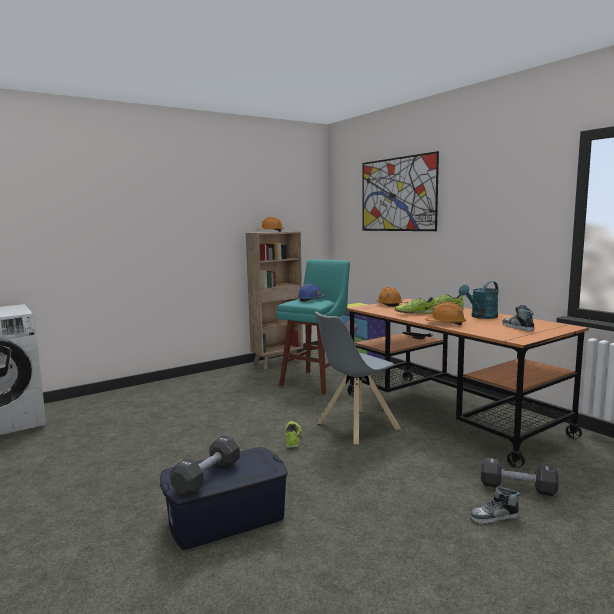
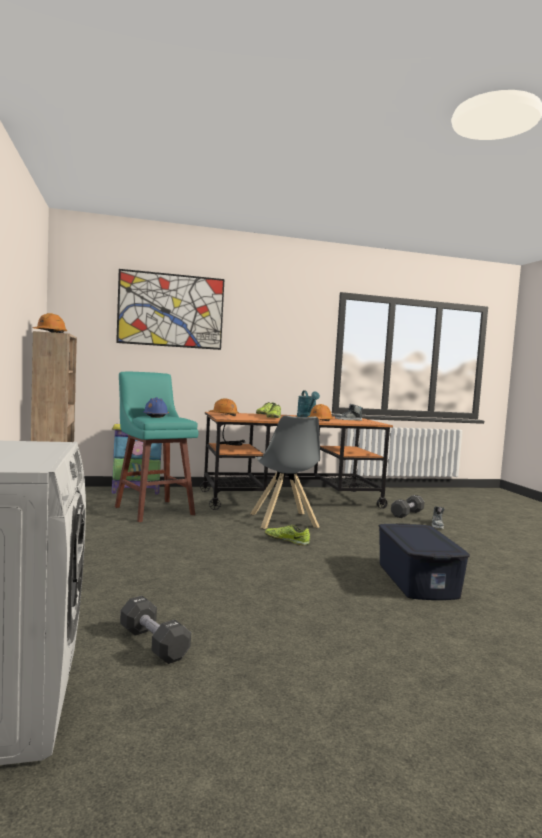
camera: 70 degrees left, 5 degrees down
black dumbbell [170,436,240,496] -> black dumbbell moved to [120,596,191,664]

